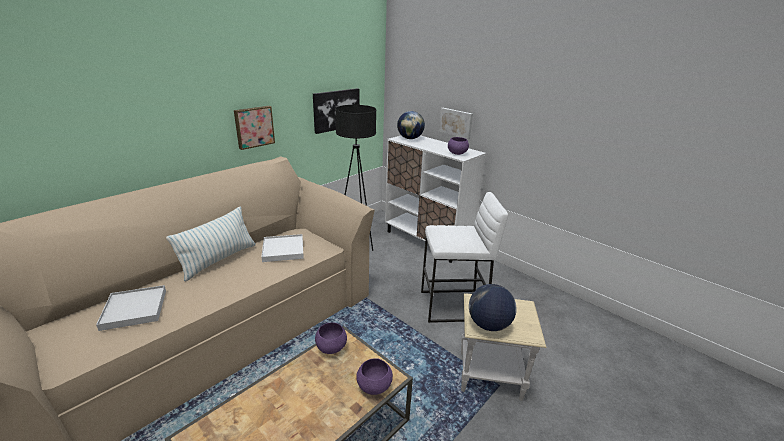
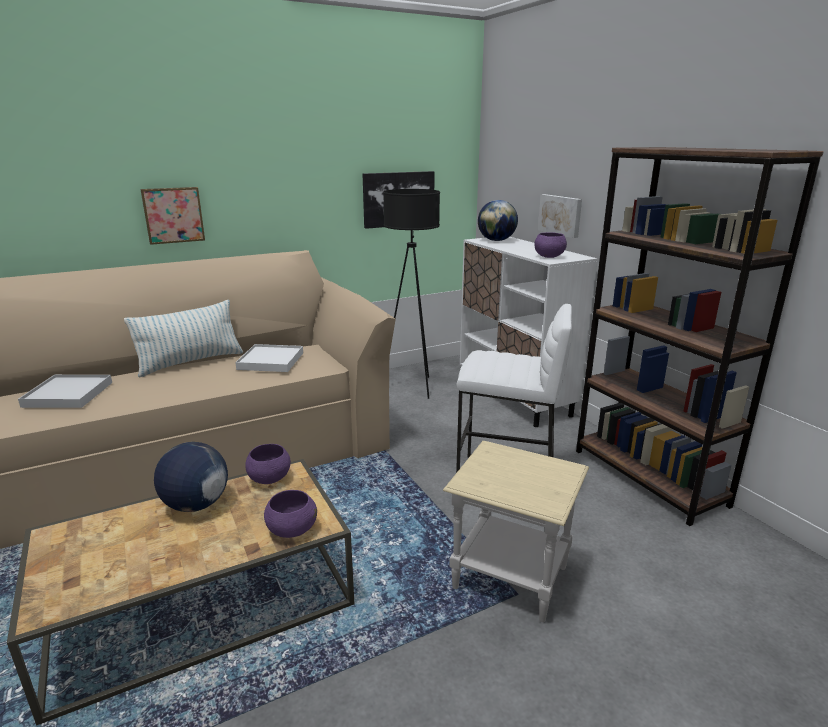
camera: 20 degrees right, 5 degrees down
picture [234,106,275,150] -> picture moved to [140,187,205,245]
globe [469,284,517,331] -> globe moved to [154,442,228,512]
none -> brown bookcase [576,147,824,526]

